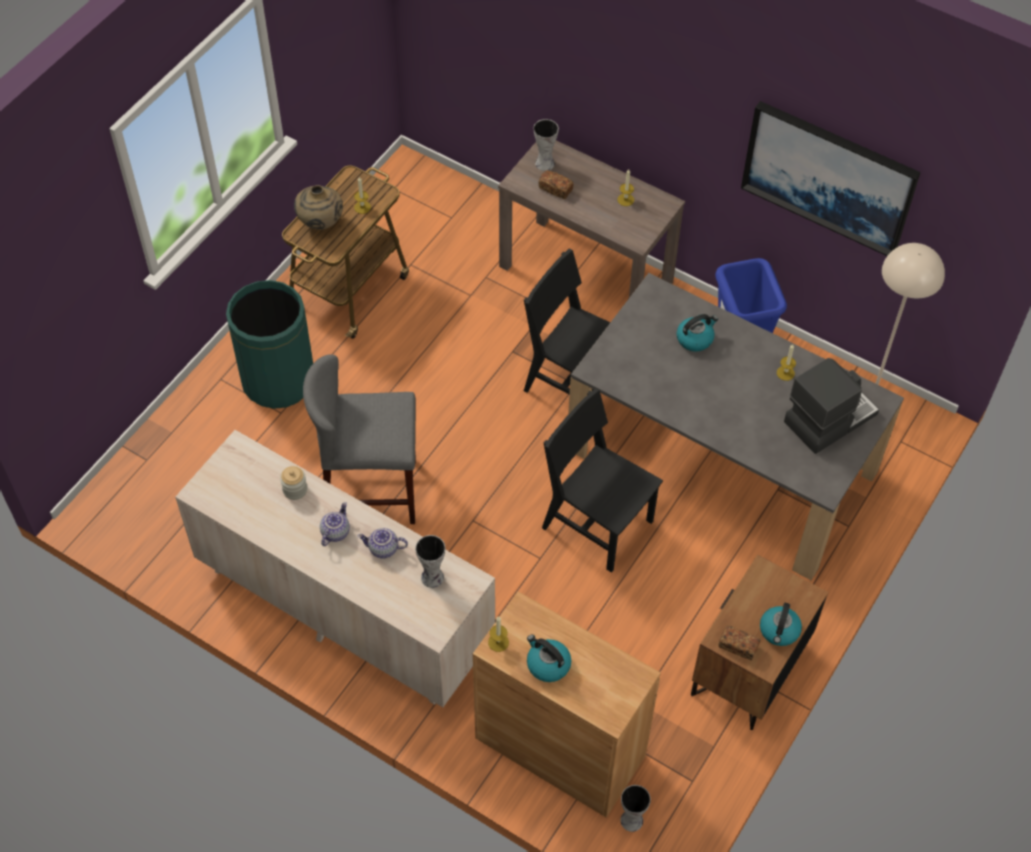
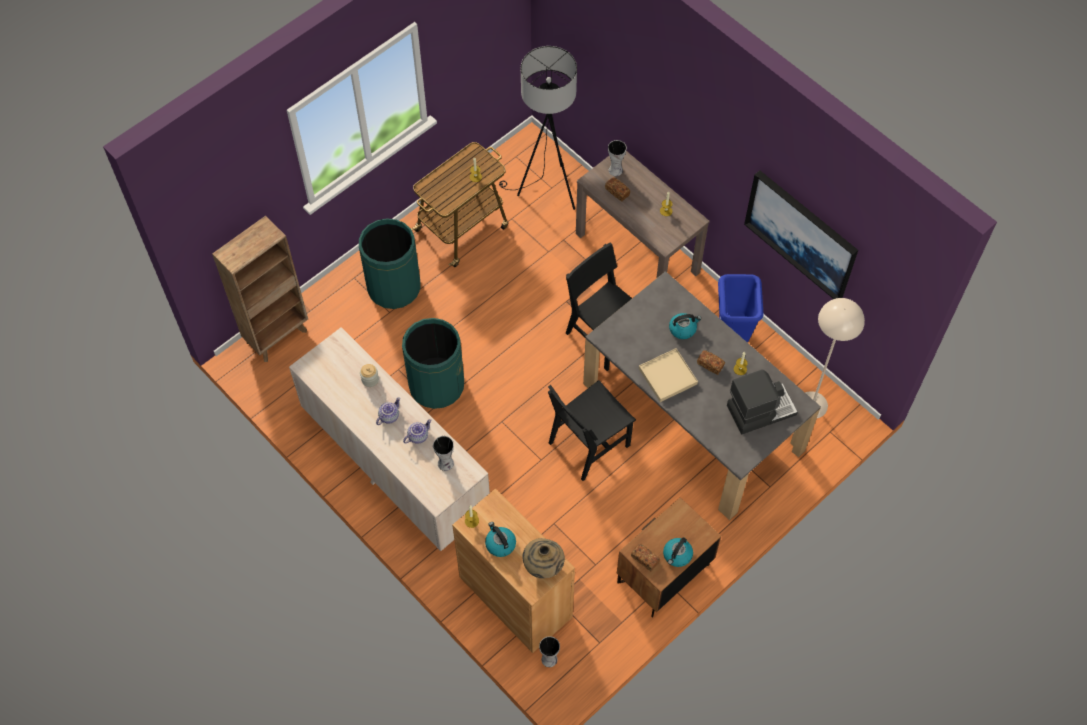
camera: 15 degrees right, 5 degrees up
beige vase [294,185,343,230] -> beige vase moved to [522,538,565,578]
grey stool [303,354,416,524] -> green trash can [402,318,464,409]
teapot [358,528,408,559] -> teapot turned 120 degrees clockwise [403,419,432,444]
black chair [542,388,663,573] -> black chair turned 90 degrees counterclockwise [548,380,636,481]
none -> brown bookcase [212,216,308,362]
none -> black floor lamp [499,46,577,210]
none -> beige tray [639,348,698,402]
none -> bread [697,350,725,375]

